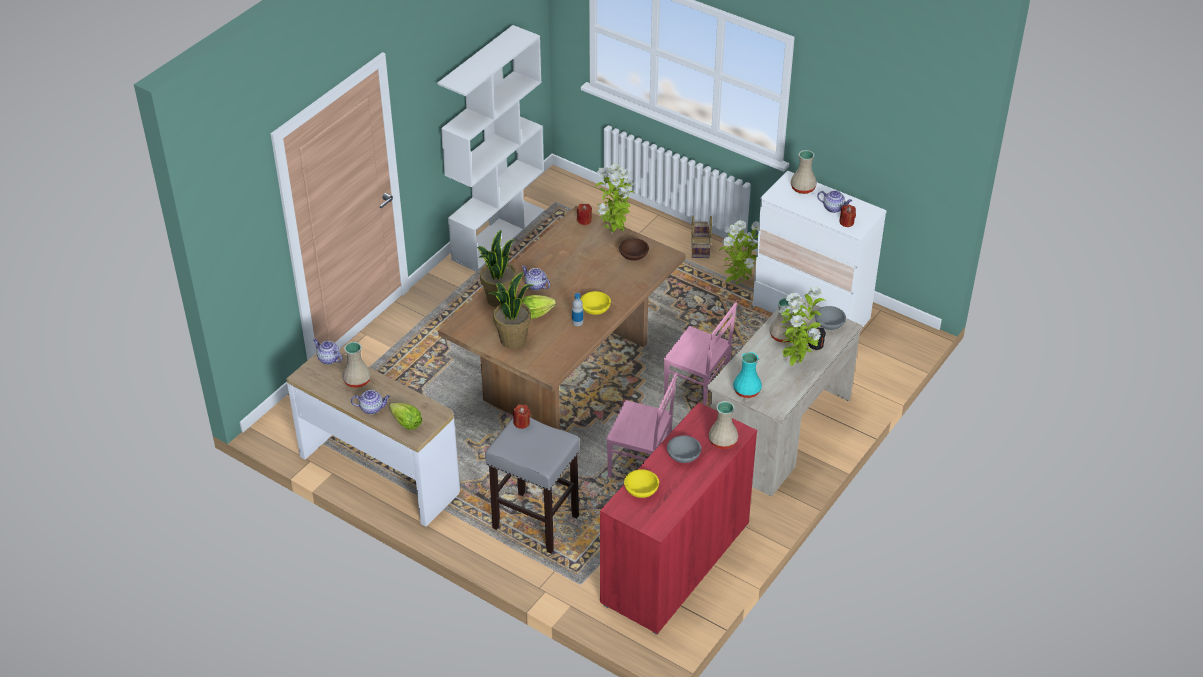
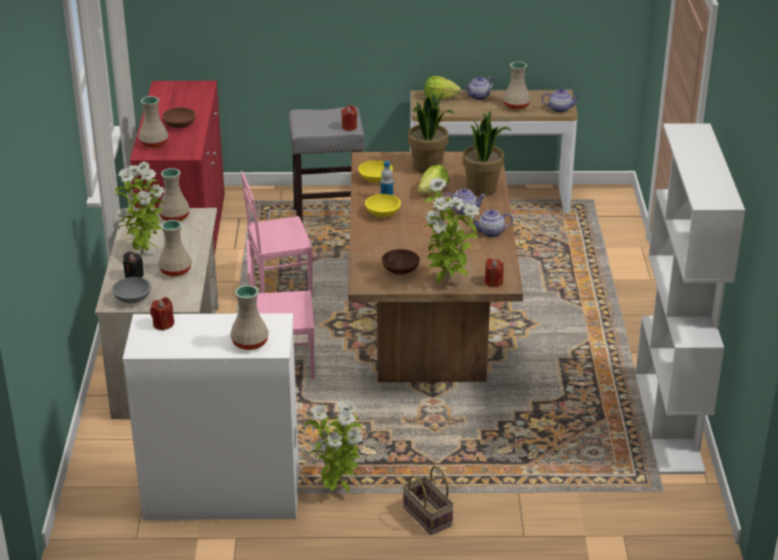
camera: 145 degrees right, 10 degrees down
yellow bowl [624,469,659,498] -> yellow bowl moved to [358,160,393,182]
grey bowl [667,435,701,463] -> brown bowl [162,108,196,128]
turquoise vase [733,352,762,398] -> beige vase [159,168,190,221]
teapot [817,190,852,213] -> teapot moved to [472,210,513,237]

